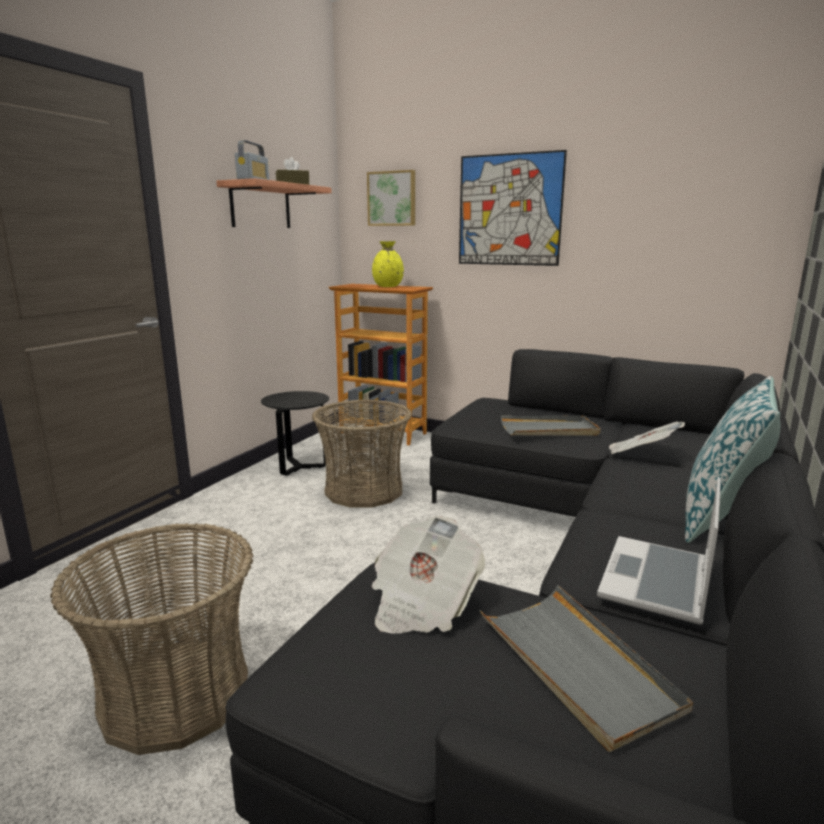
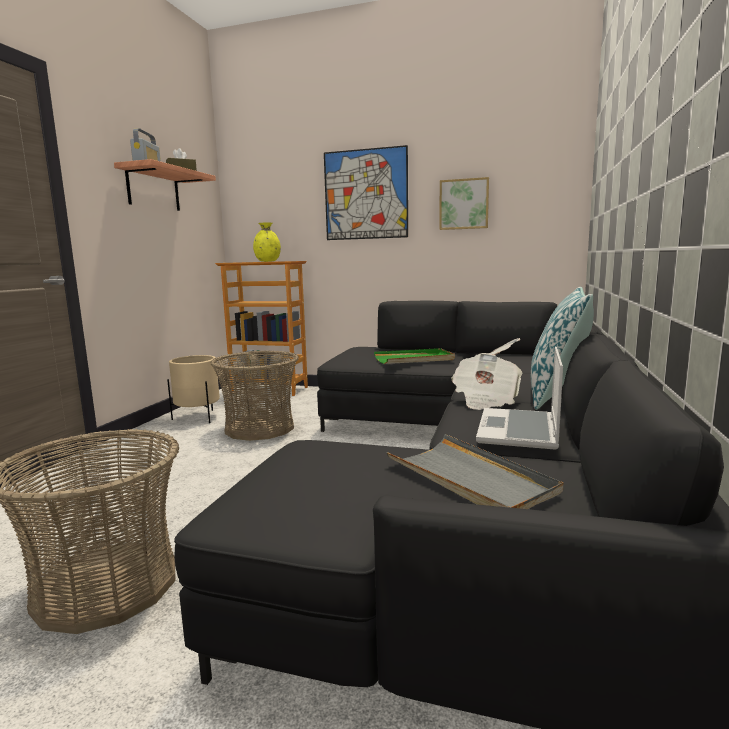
camera: 10 degrees left, 5 degrees down
black side table [261,391,329,476] -> beige planter [167,355,220,423]
picture [367,170,415,226] -> picture moved to [439,177,489,230]
newspaper [372,516,485,634] -> newspaper moved to [451,353,522,410]
grey tray [501,415,601,435] -> green tray [374,348,455,364]

